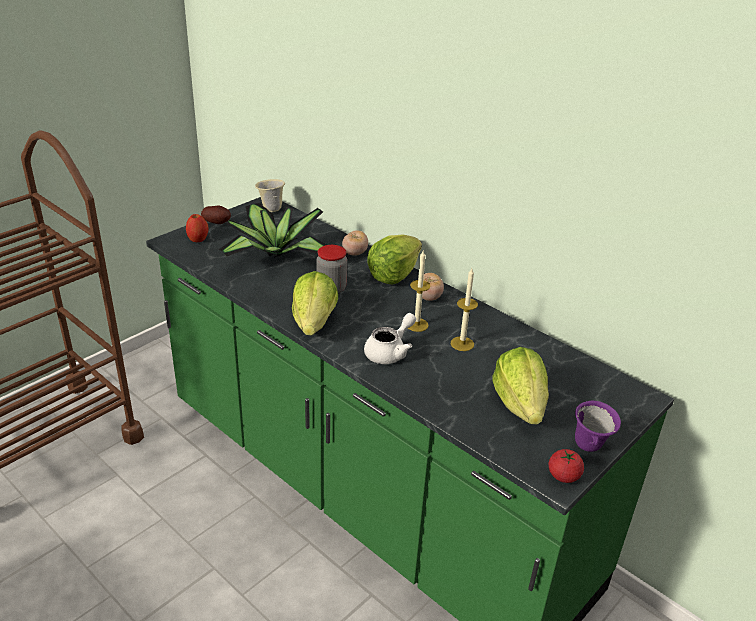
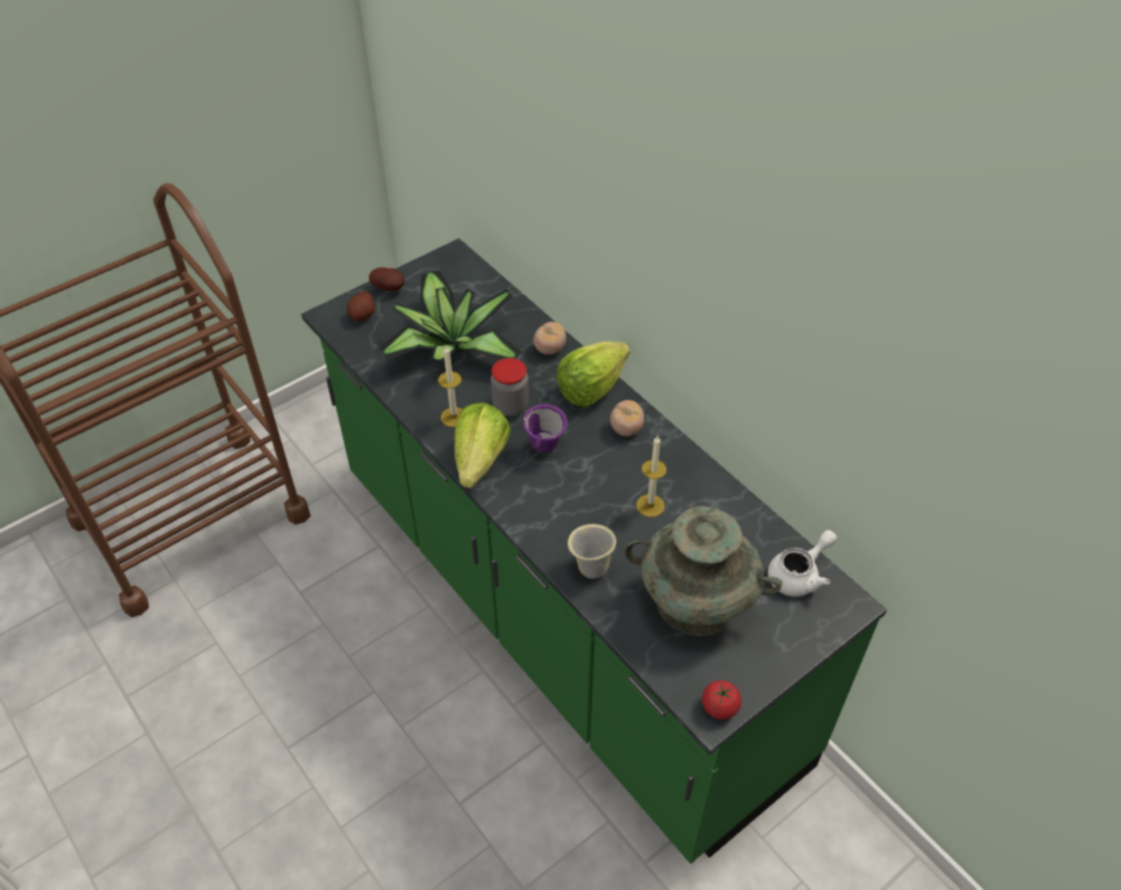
camera: 10 degrees right, 15 degrees up
apple [186,214,209,242] -> potato [347,291,375,322]
beige mug [255,179,285,212] -> beige mug moved to [568,524,616,579]
white teapot [364,313,416,364] -> white teapot moved to [768,530,837,597]
candle [408,251,430,332] -> candle moved to [438,346,463,427]
lettuce [492,347,549,424] -> turquoise vase [625,506,782,636]
purple mug [575,401,621,452] -> purple mug moved to [523,404,567,452]

